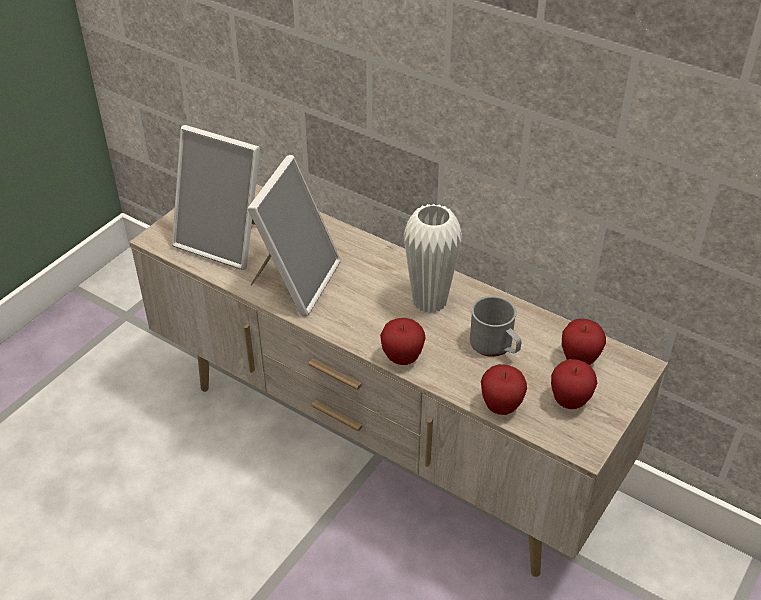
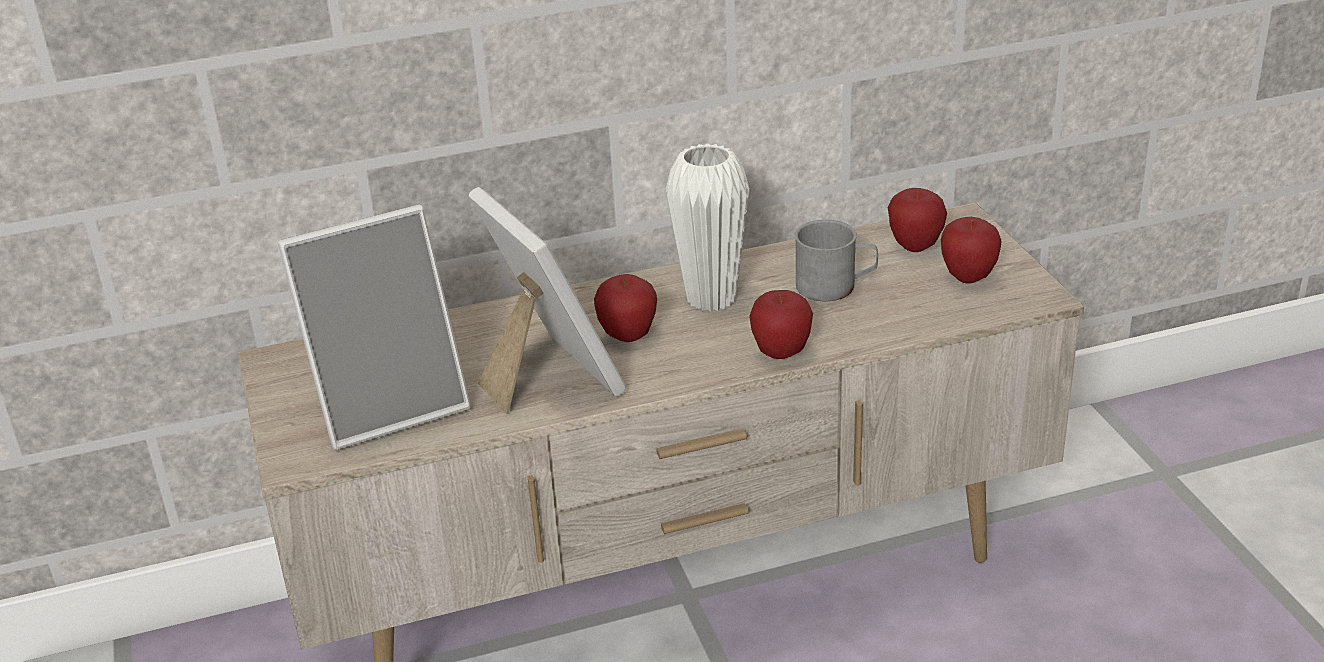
camera: 50 degrees left, 10 degrees down
apple [481,364,527,415] -> apple moved to [594,274,657,342]

